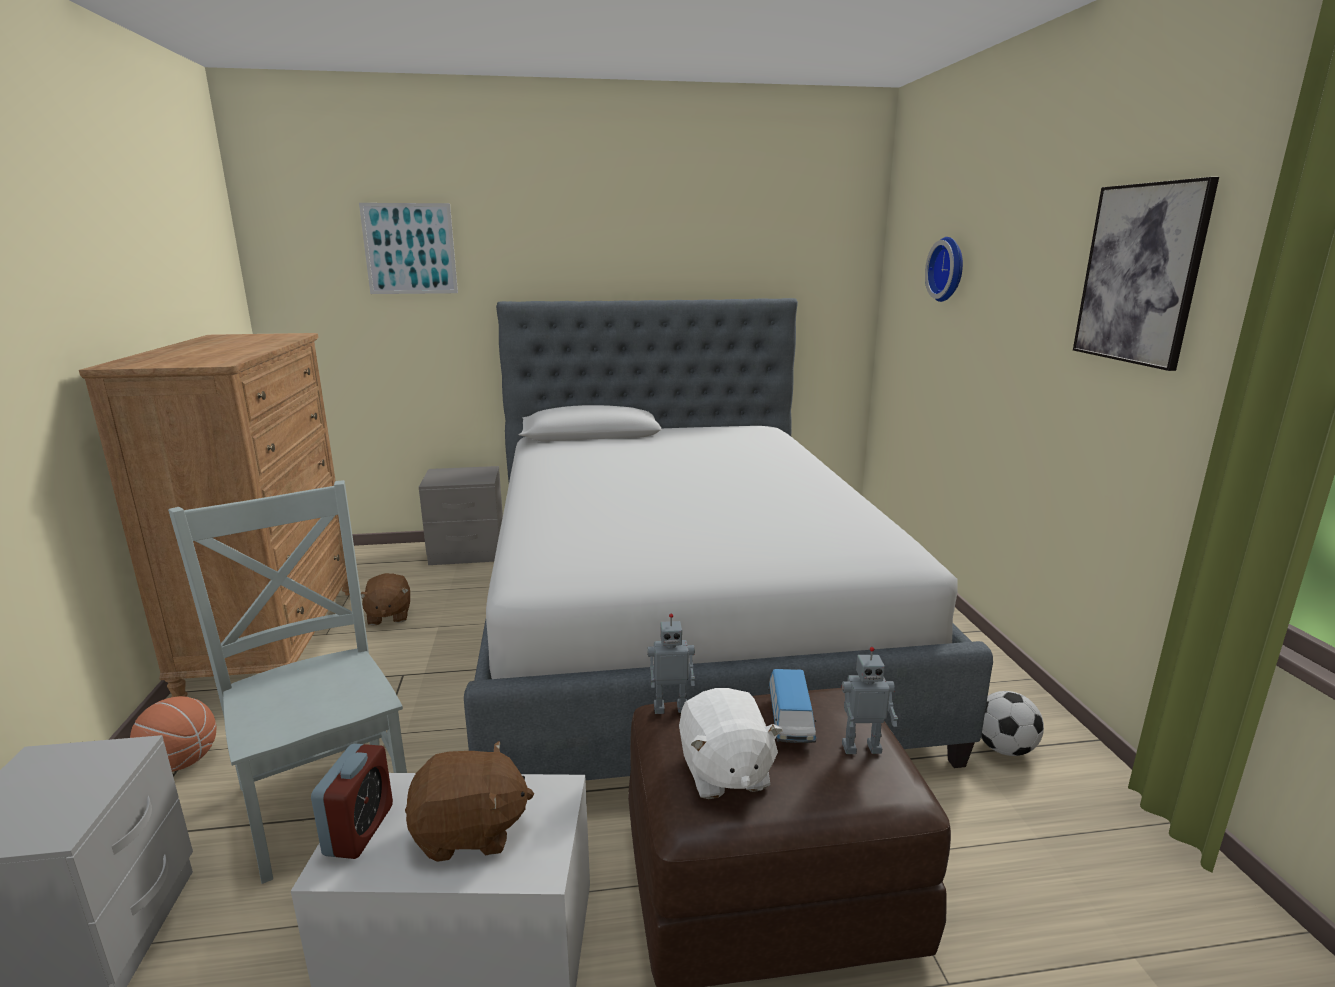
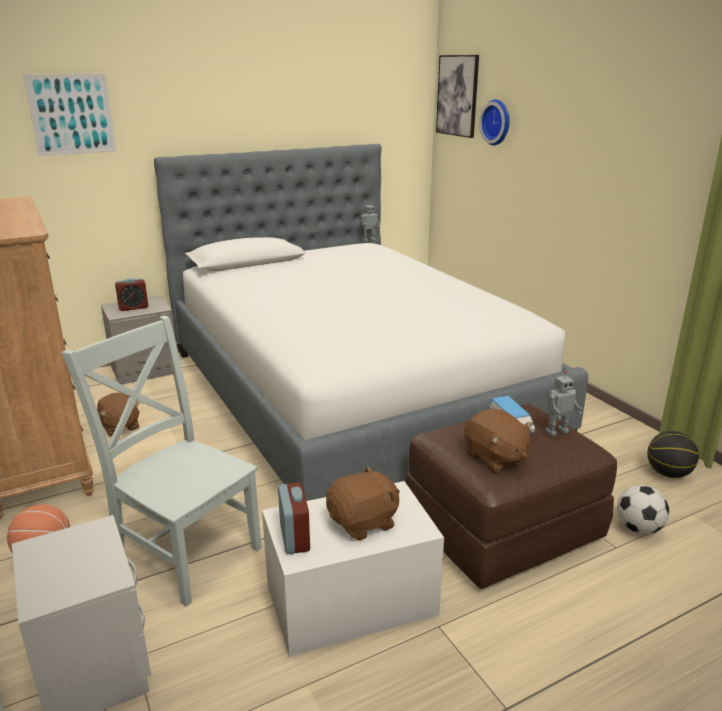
camera: 20 degrees left, 5 degrees up
toy robot [647,614,695,714] -> toy robot moved to [361,201,380,242]
white plush toy [679,688,783,799] -> brown plush toy [464,409,533,472]
football [981,691,1044,756] -> football moved to [617,485,669,534]
picture [1073,177,1219,371] -> picture moved to [436,55,479,138]
none -> alarm clock [115,278,148,311]
none -> basketball [647,431,699,478]

